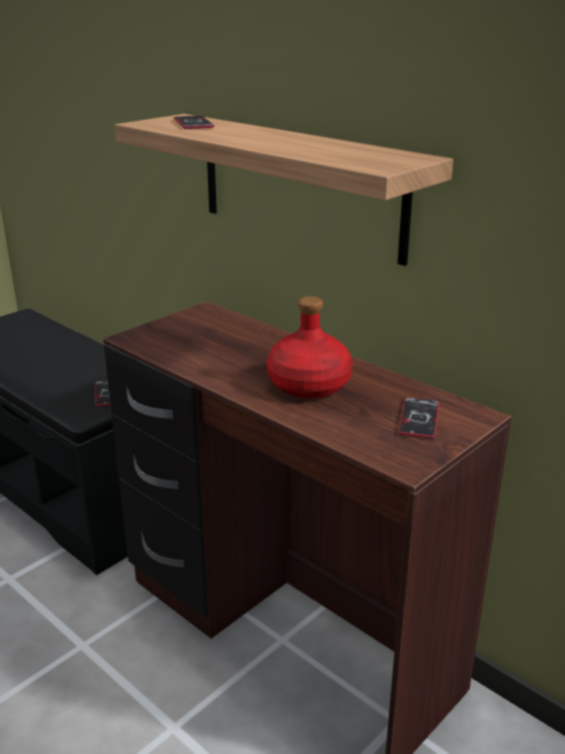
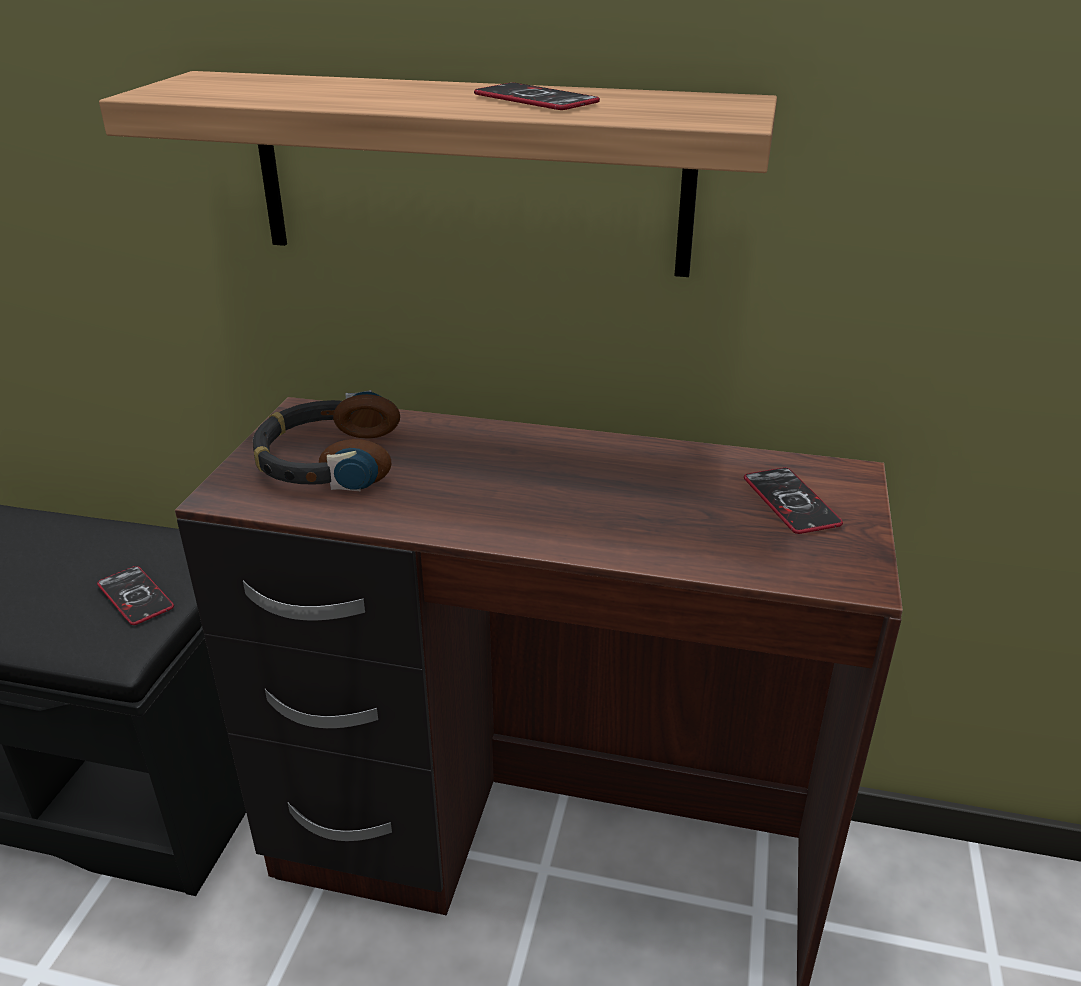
camera: 30 degrees left, 5 degrees up
phone [174,116,215,129] -> phone moved to [474,83,600,110]
red bottle [266,296,353,399] -> none
none -> headphones [253,390,400,491]

